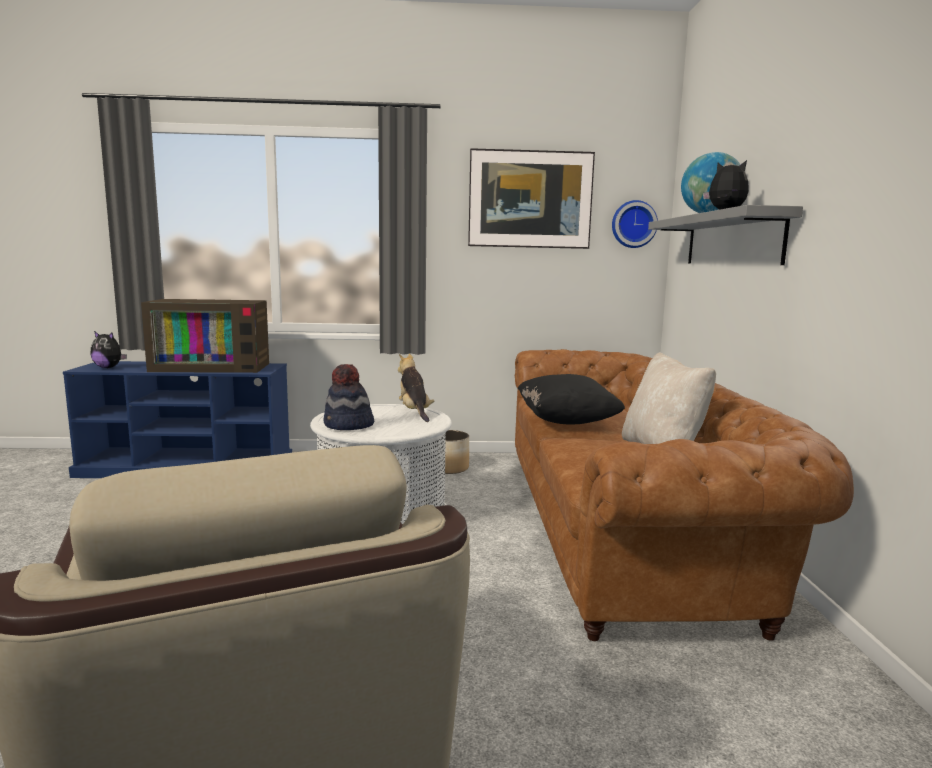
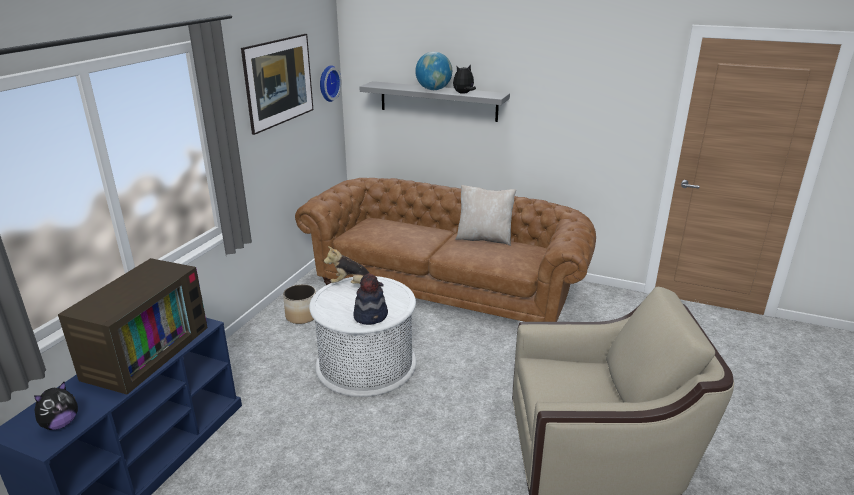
camera: 65 degrees left, 15 degrees up
black pillow [518,374,625,424] -> none

